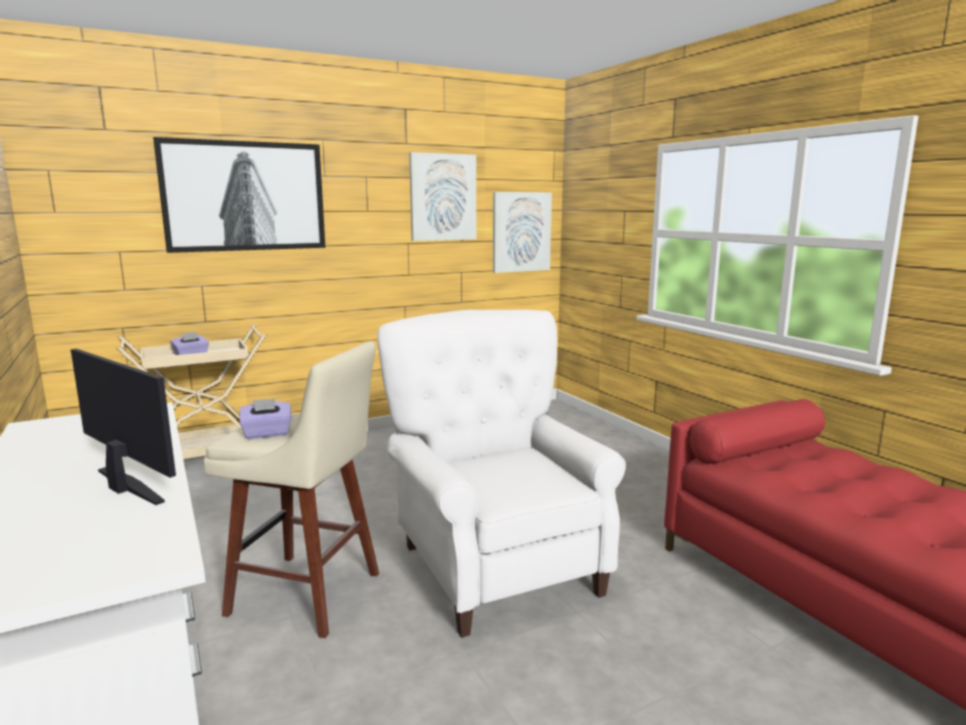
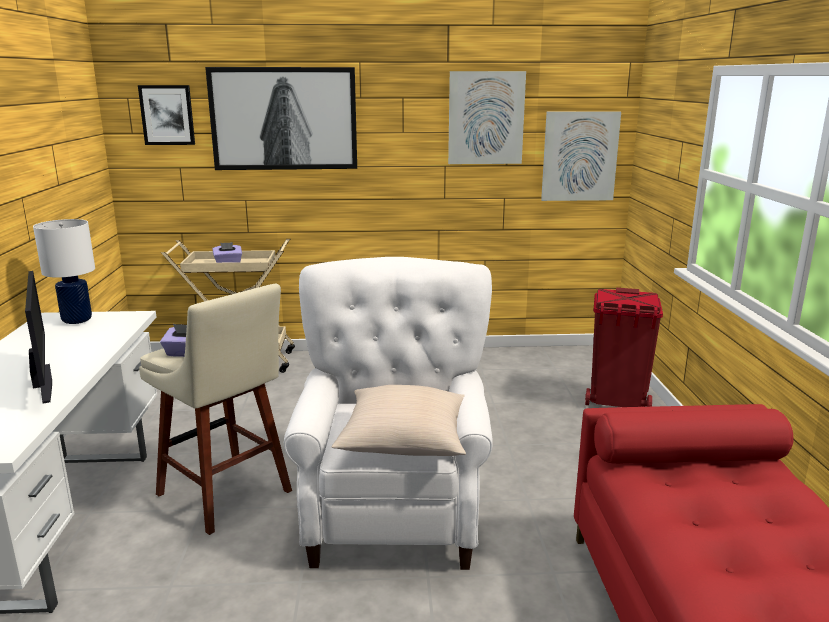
camera: 25 degrees right, 5 degrees up
none -> white table lamp [33,219,95,324]
none -> picture [138,85,195,145]
none -> beige pillow [332,385,466,456]
none -> red trash can [585,288,663,407]

